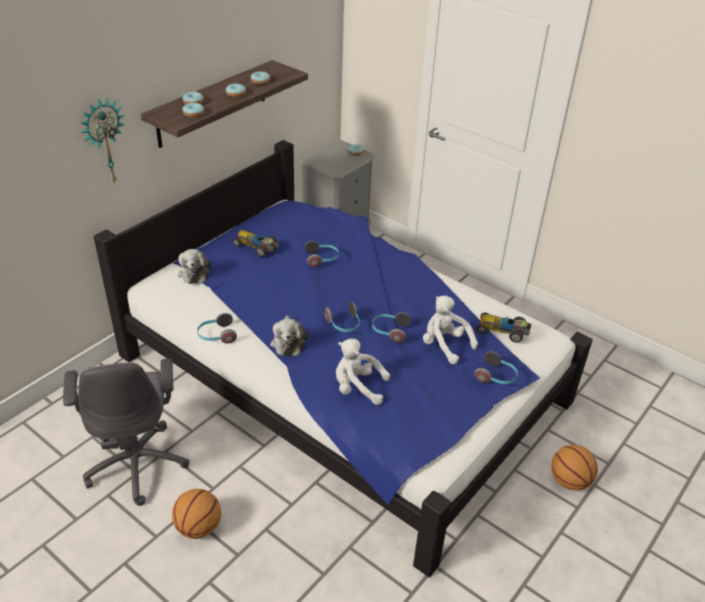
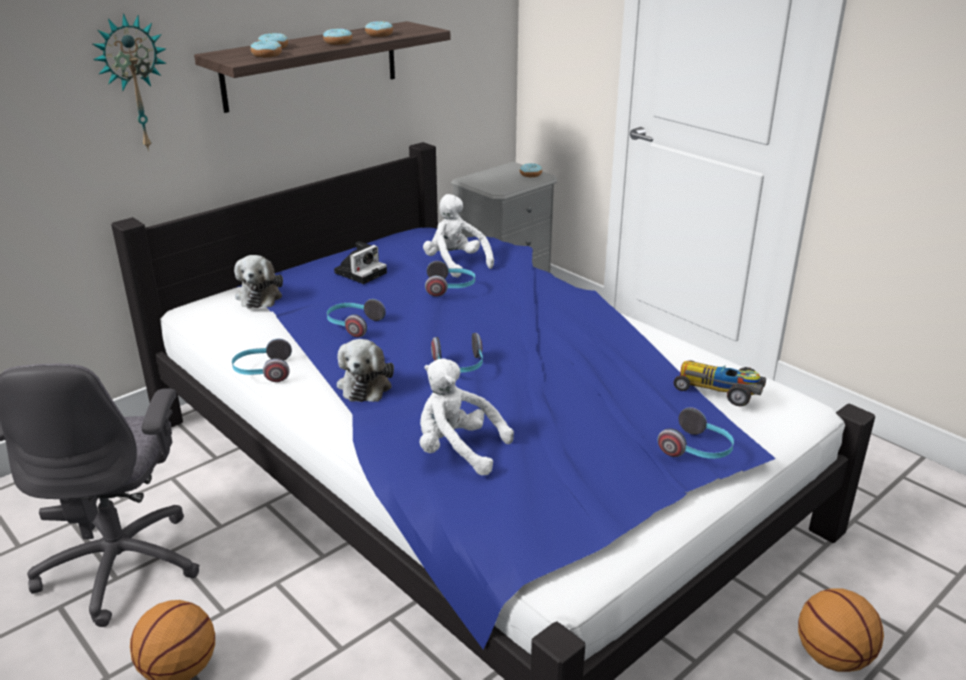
camera: 10 degrees right, 10 degrees down
toy car [233,230,279,257] -> camera [334,242,387,284]
headphones [372,312,411,343] -> headphones moved to [327,299,386,338]
white plush toy [423,296,478,364] -> white plush toy moved to [423,194,494,278]

